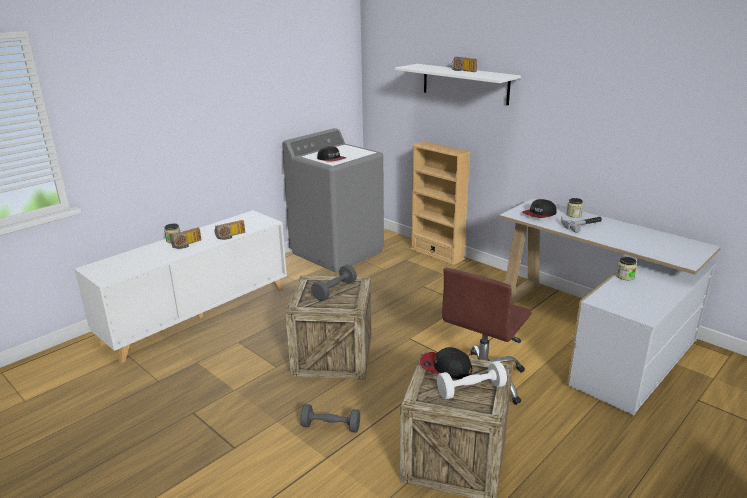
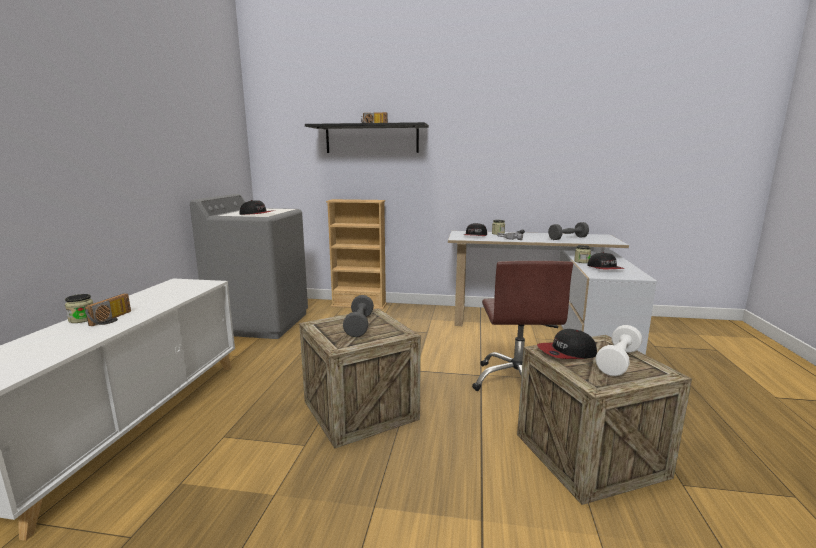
camera: 35 degrees left, 10 degrees down
radio [214,220,245,240] -> none
grey dumbbell [300,404,360,433] -> grey dumbbell moved to [548,222,589,240]
white shelf [395,64,521,105] -> black shelf [305,122,429,153]
none -> cap [587,252,625,269]

